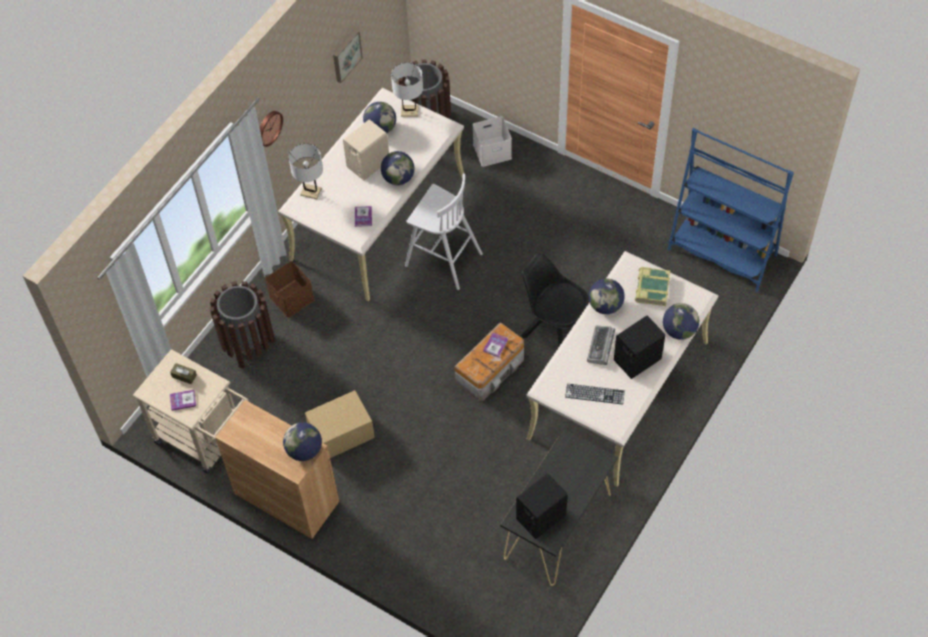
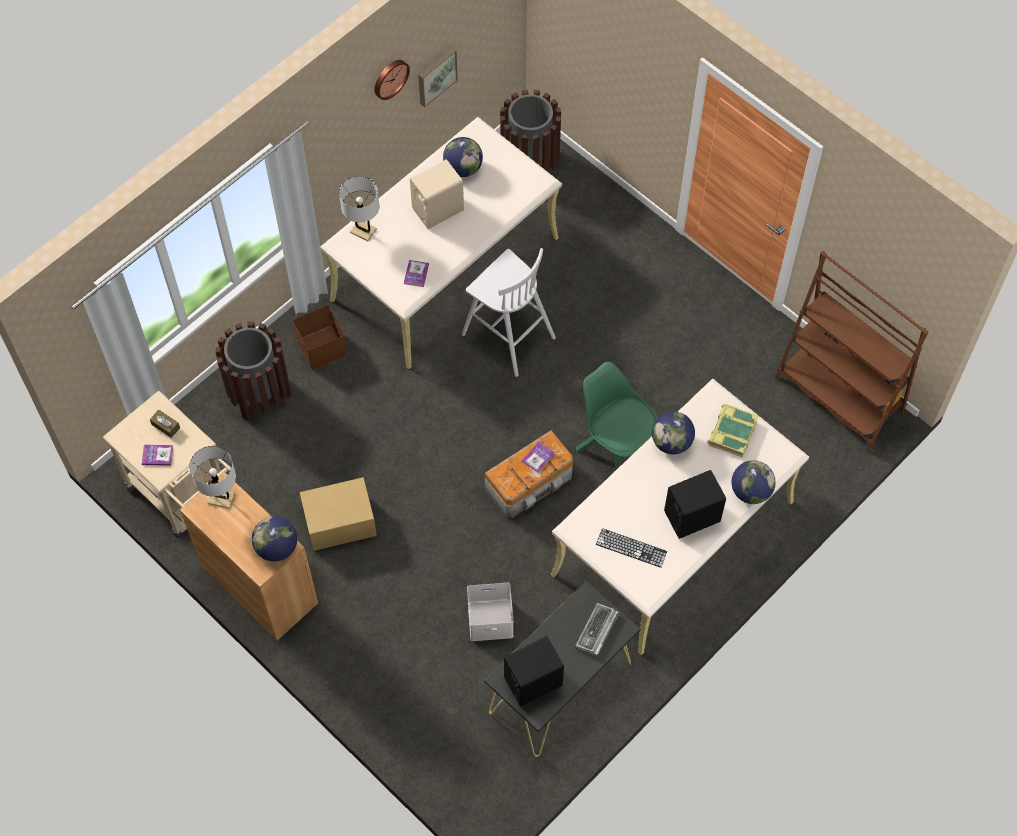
camera: 10 degrees right, 5 degrees up
wall clock [260,111,283,147] -> wall clock moved to [374,60,410,100]
globe [381,151,414,185] -> none
white table lamp [391,63,423,117] -> white table lamp moved to [189,446,236,509]
white storage box [472,116,512,167] -> white storage box moved to [467,583,513,641]
black chair [521,253,589,346] -> green chair [576,362,658,471]
keyboard [587,326,615,365] -> keyboard moved to [575,603,619,657]
blue bookcase [667,128,794,292] -> brown bookcase [775,251,929,452]

